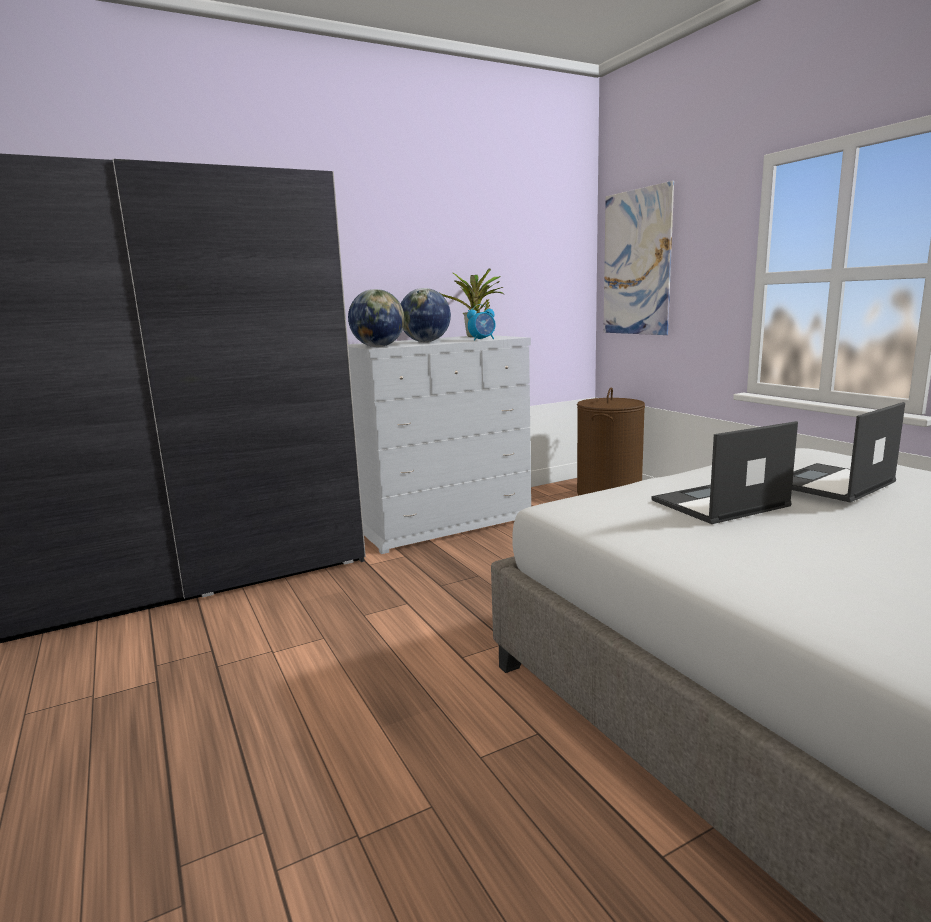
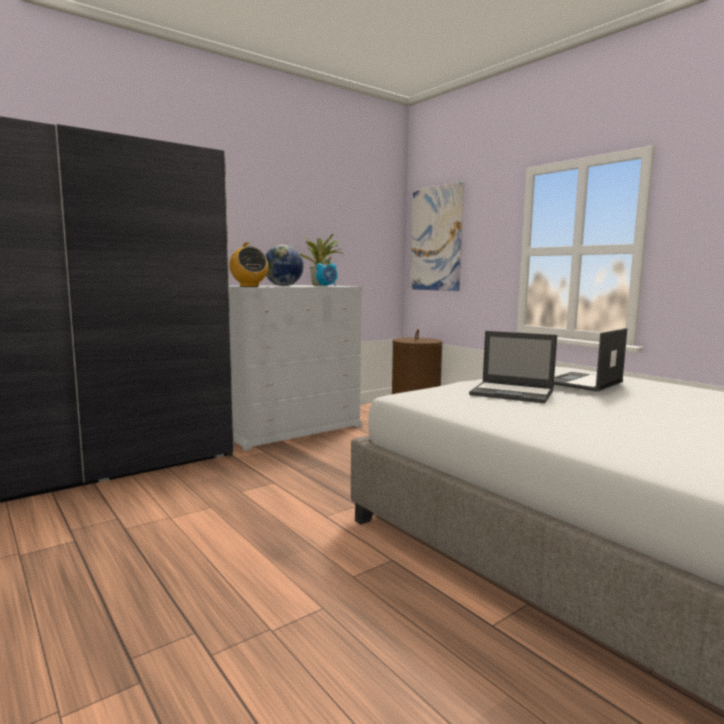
camera: 10 degrees left, 5 degrees down
globe [348,289,405,347] -> radio [230,242,268,287]
laptop [651,421,798,524] -> laptop turned 120 degrees counterclockwise [469,331,557,403]

